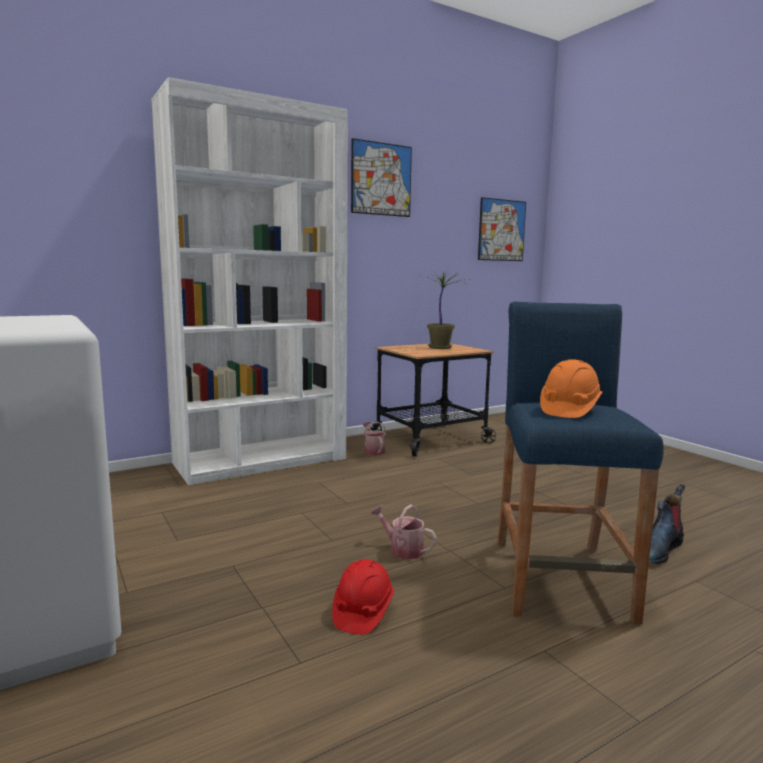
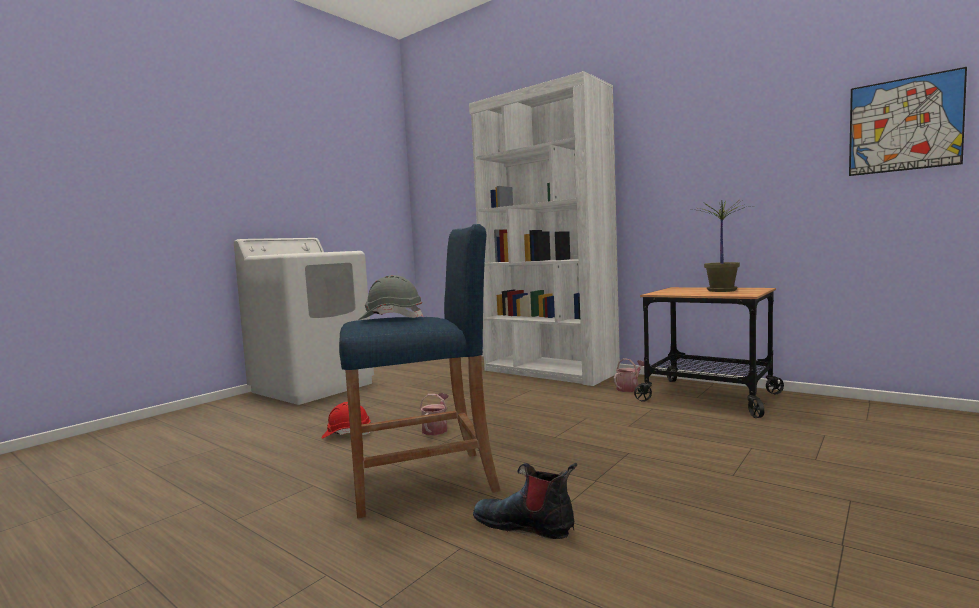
camera: 70 degrees right, 5 degrees down
picture [351,138,412,217] -> none
orange hard hat [540,359,603,418] -> grey hard hat [359,275,424,320]

